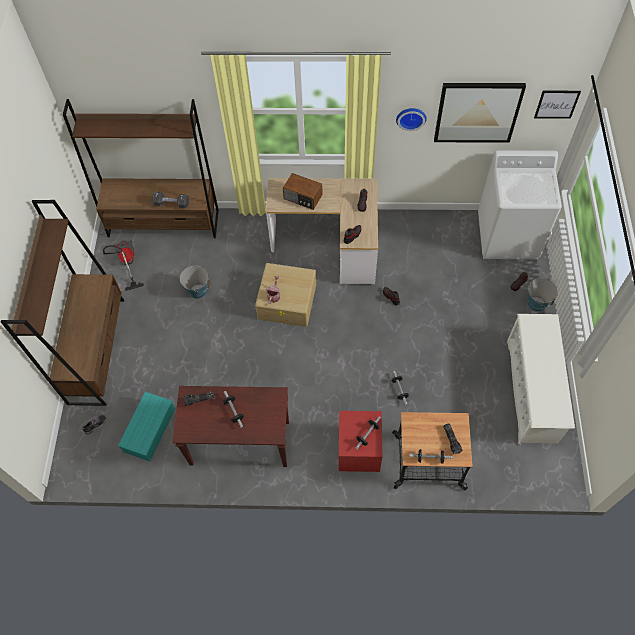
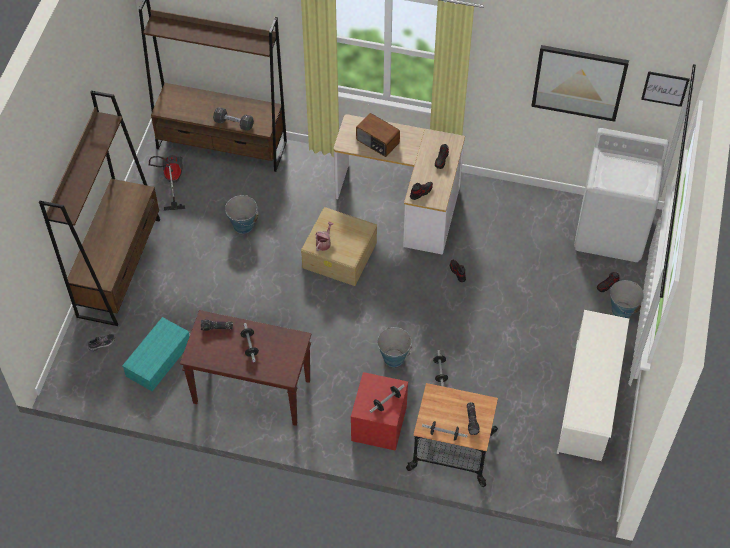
camera: 10 degrees right, 5 degrees down
wall clock [396,108,427,131] -> none
none -> bucket [377,327,412,367]

